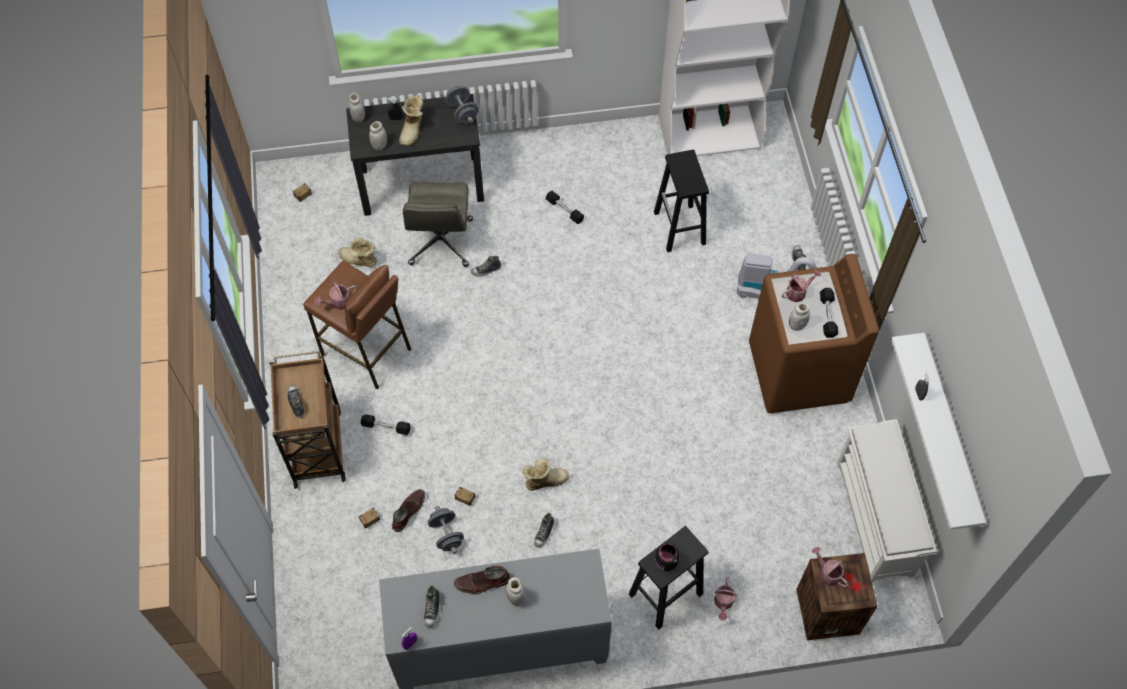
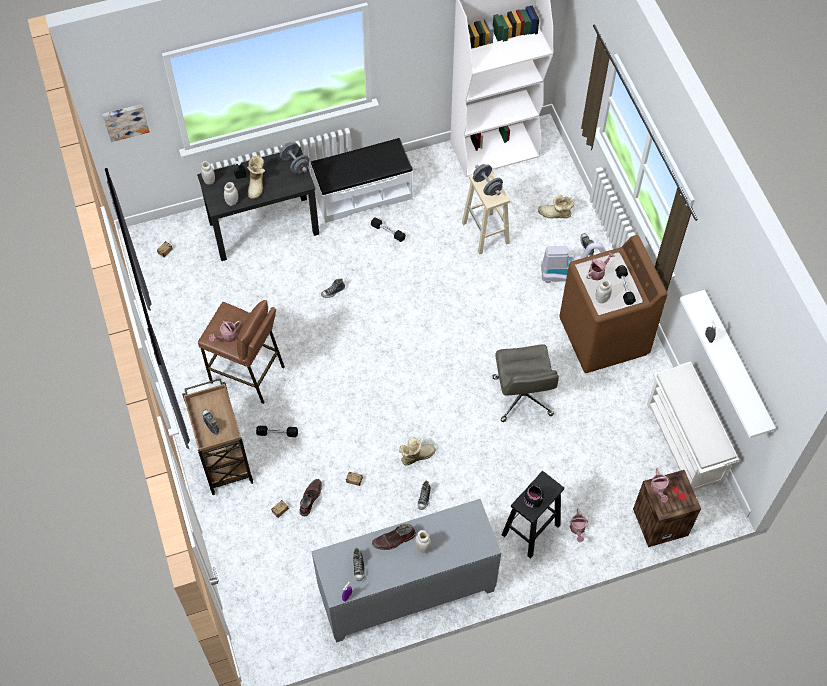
camera: 10 degrees left, 0 degrees up
boot [339,237,377,267] -> boot moved to [538,195,575,218]
grey office chair [403,181,473,267] -> grey office chair moved to [493,344,559,422]
grey dumbbell [428,506,464,554] -> grey dumbbell moved to [473,164,503,196]
black stool [654,150,709,252] -> beige stool [462,170,510,255]
watering can [812,547,849,588] -> watering can turned 135 degrees counterclockwise [650,468,670,503]
none -> picture [102,104,150,142]
none -> white bench [311,138,413,223]

